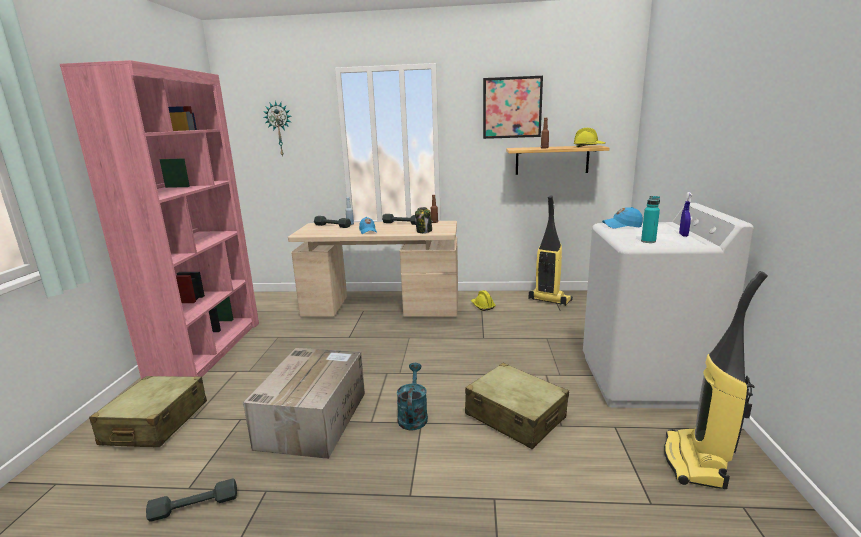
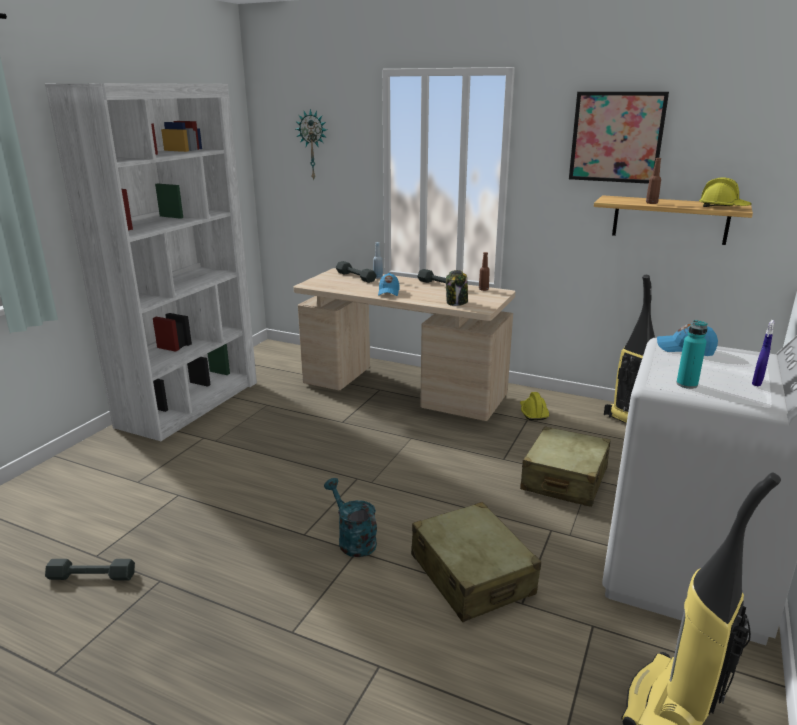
camera: 20 degrees right, 5 degrees up
pink bookcase [60,60,259,379] -> white bookcase [45,83,257,441]
beige suitcase [89,376,207,447] -> beige suitcase moved to [520,427,611,507]
cardboard box [243,348,365,459] -> none
turquoise watering can [397,363,428,430] -> turquoise watering can turned 60 degrees counterclockwise [324,478,377,557]

